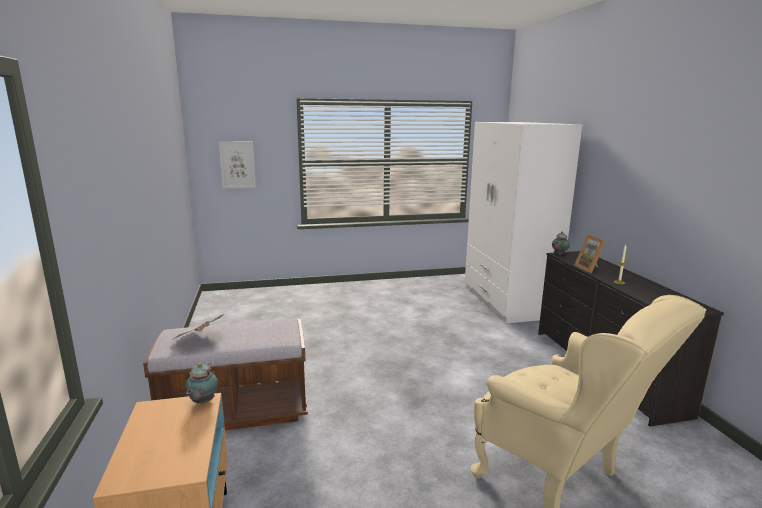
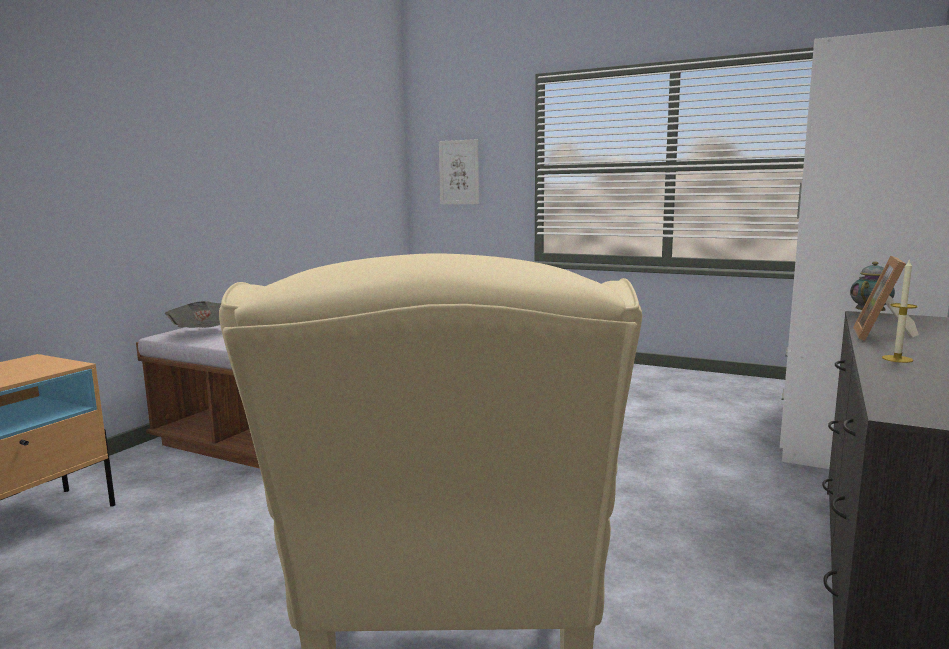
camera: 40 degrees right, 5 degrees down
teapot [185,363,218,404] -> none

